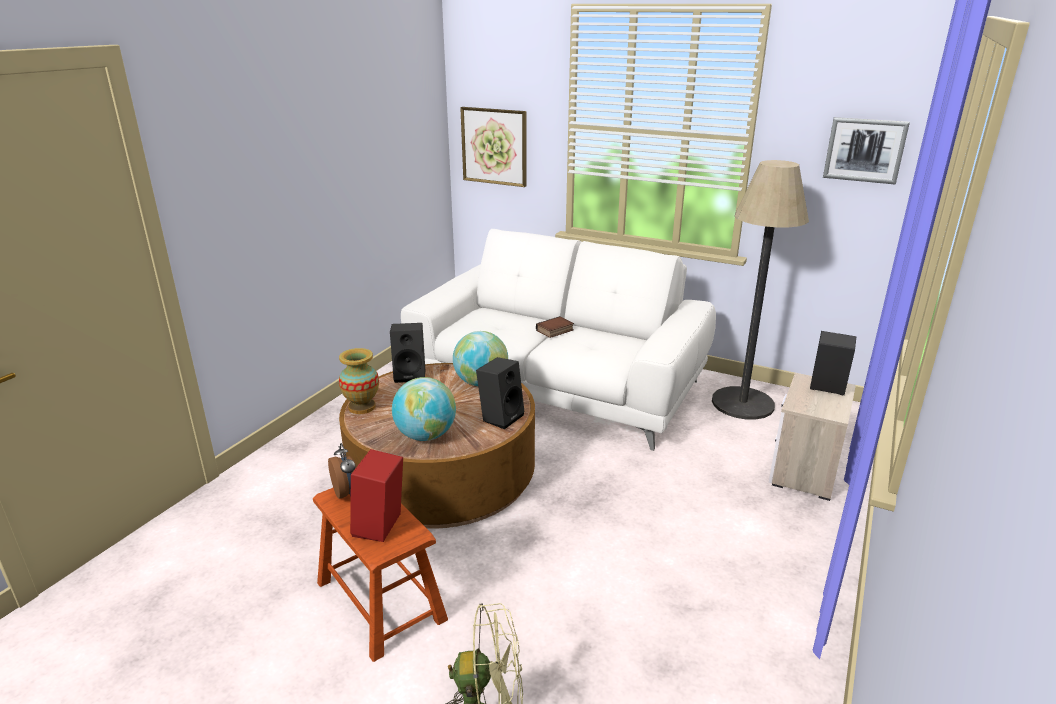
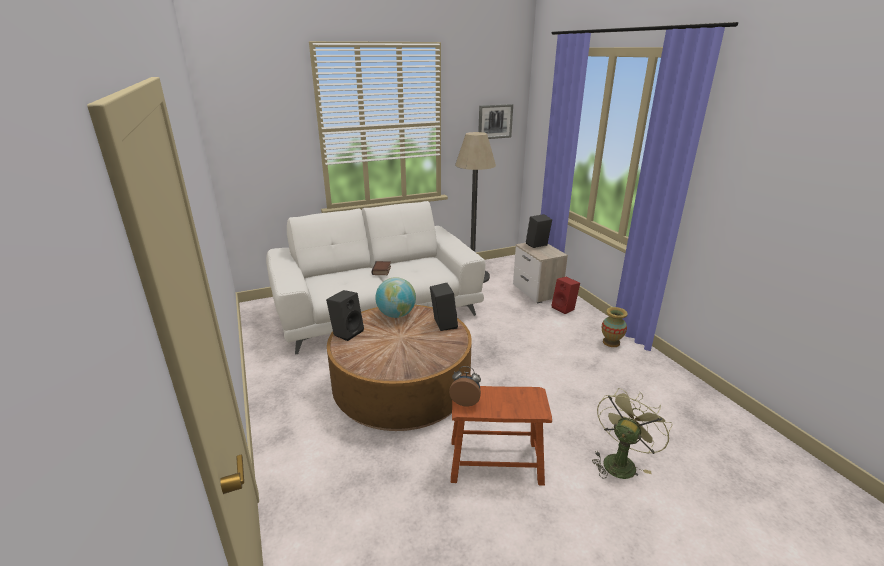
camera: 50 degrees left, 0 degrees up
vase [339,348,379,414] -> vase moved to [602,307,628,347]
red speaker [350,449,403,542] -> red speaker moved to [551,277,580,314]
globe [392,377,456,441] -> none
picture [460,107,527,187] -> none

